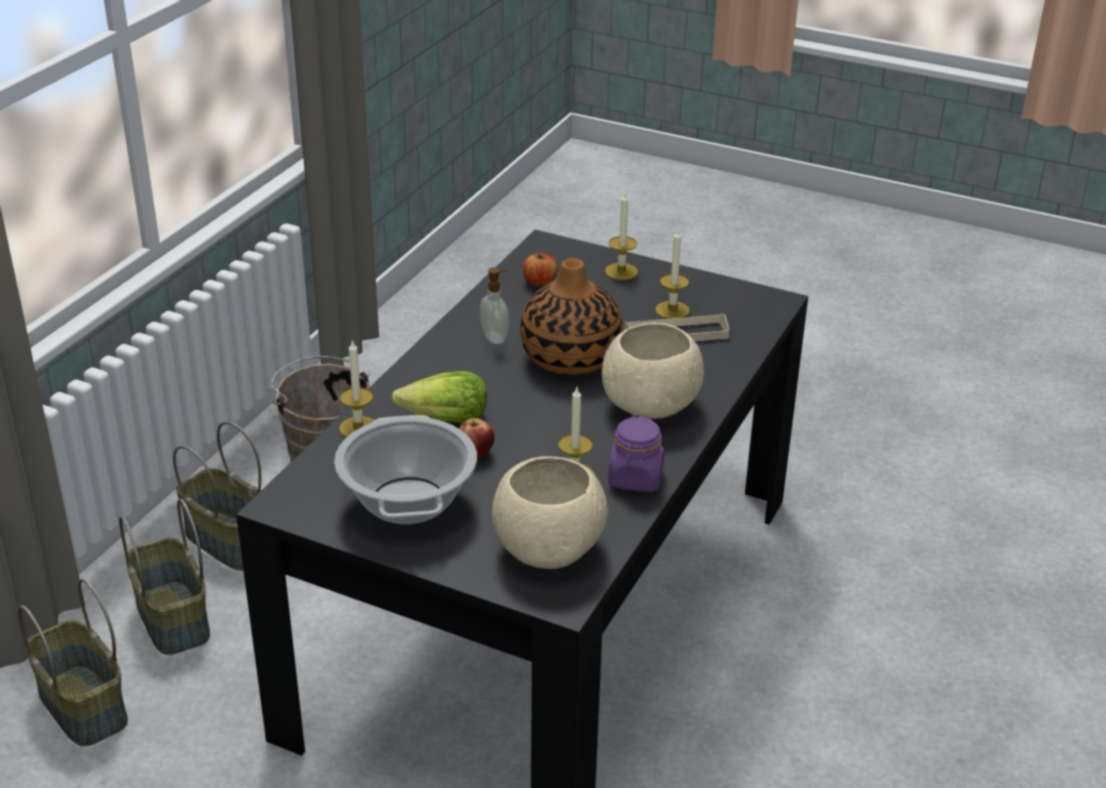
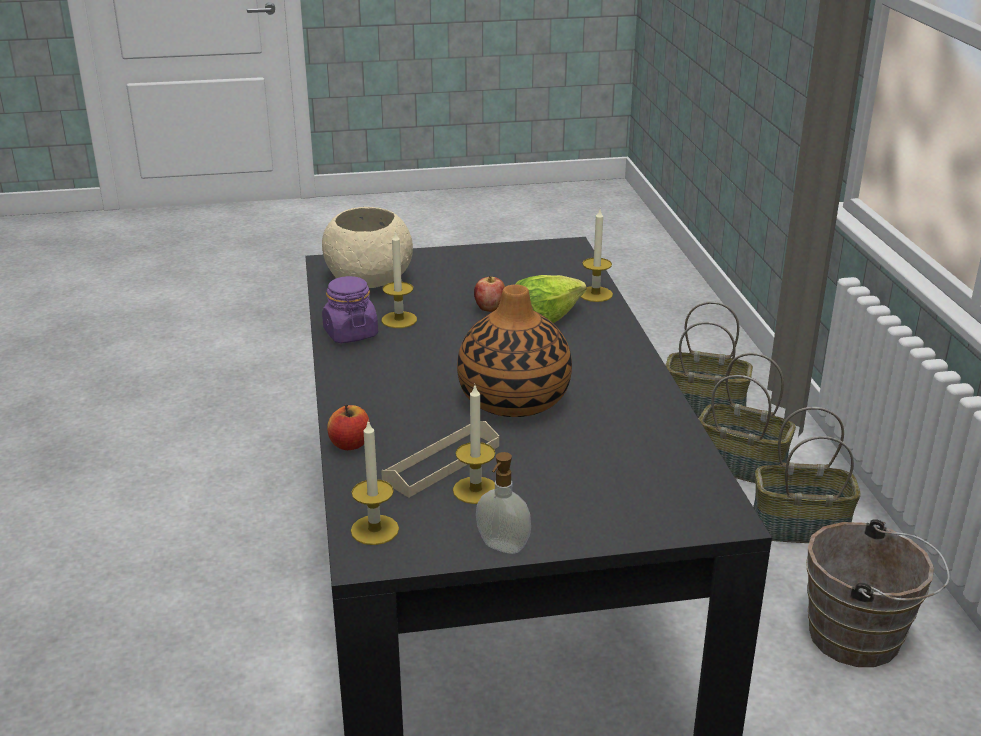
camera: 145 degrees right, 5 degrees down
cooking pot [334,415,477,525] -> none
soap dispenser [480,267,509,344] -> soap dispenser moved to [476,452,531,554]
apple [523,253,557,286] -> apple moved to [327,405,370,450]
beige bowl [602,323,704,419] -> none
candle [605,193,638,280] -> candle moved to [351,420,399,545]

